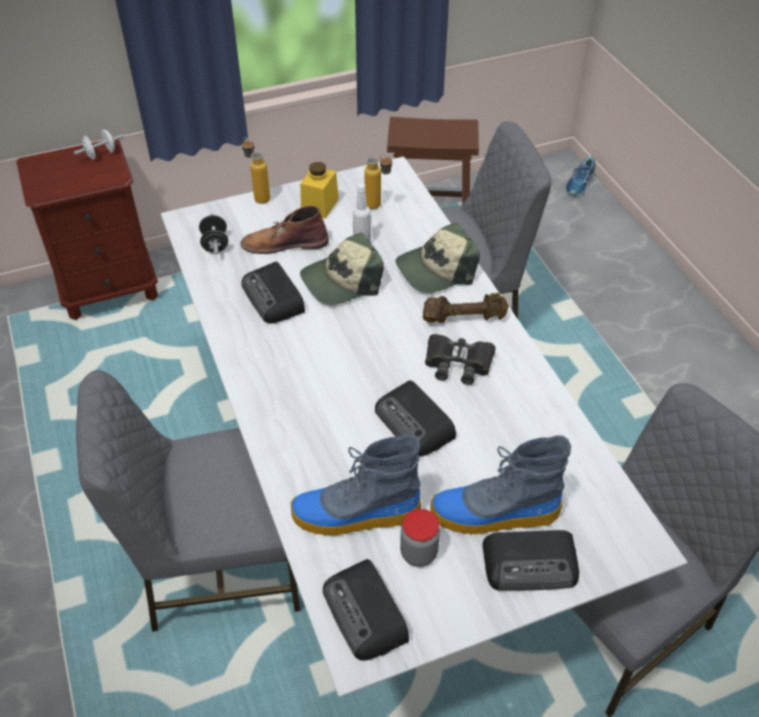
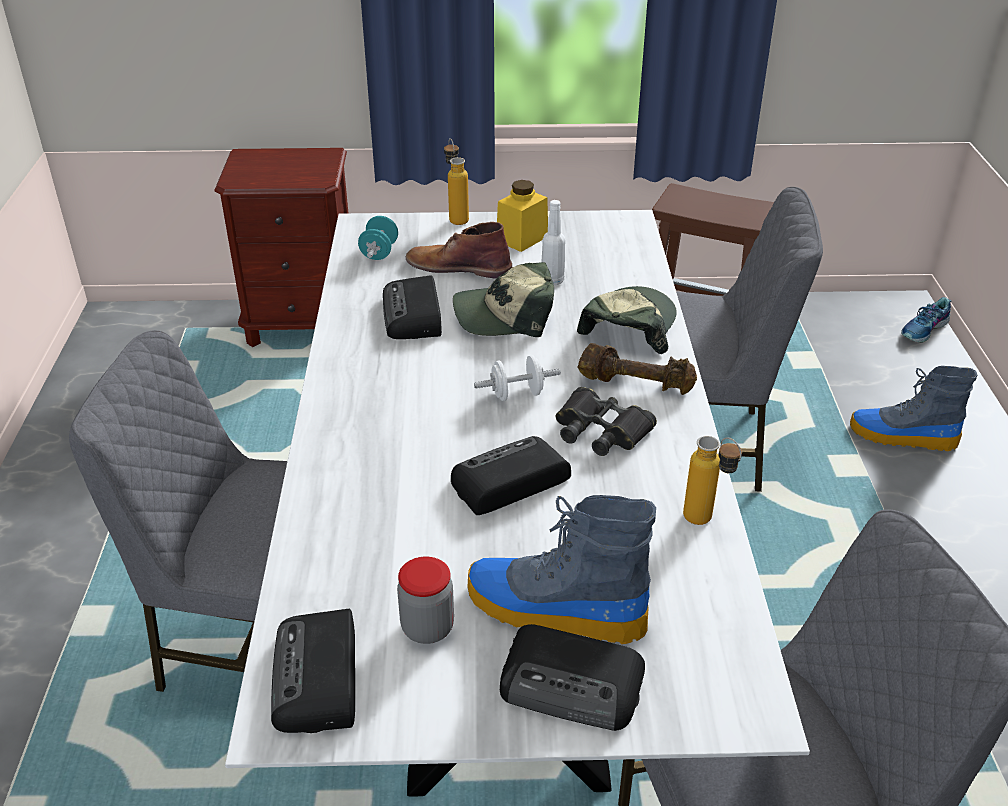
camera: 20 degrees right, 10 degrees down
white dumbbell [74,129,123,159] -> white dumbbell moved to [474,355,561,401]
black dumbbell [199,214,228,255] -> turquoise dumbbell [358,216,398,260]
boot [291,434,421,536] -> boot moved to [850,366,977,451]
bottle [364,154,392,209] -> bottle moved to [683,436,742,525]
radio [375,380,456,456] -> radio turned 75 degrees clockwise [451,436,571,515]
cap [396,223,480,293] -> cap turned 120 degrees clockwise [577,286,677,354]

